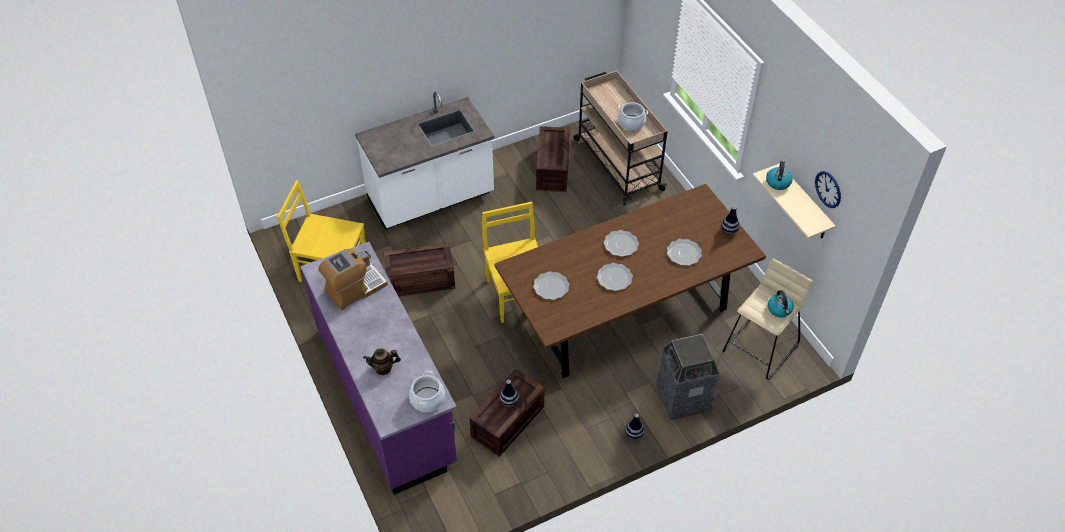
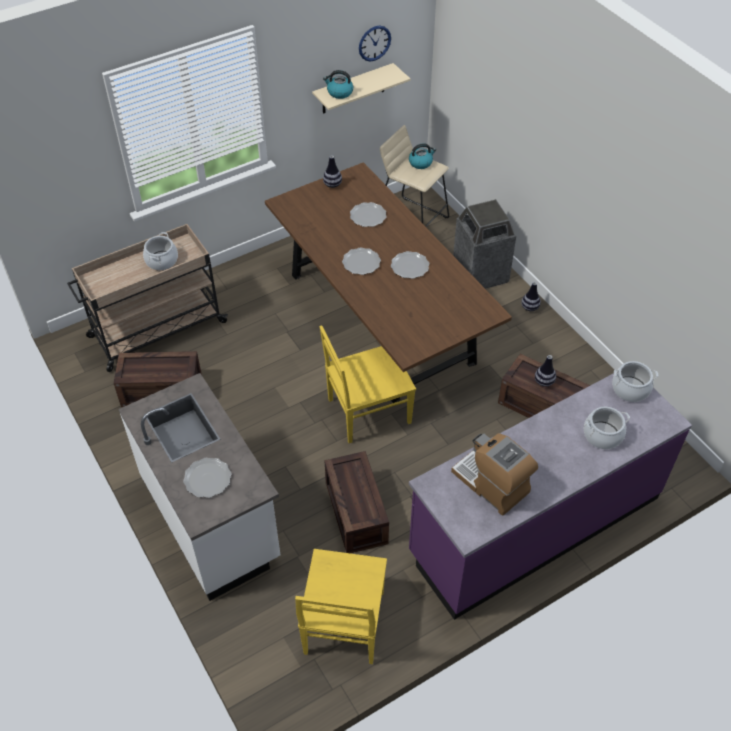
camera: 95 degrees left, 0 degrees up
teapot [363,348,401,375] -> cooking pot [584,407,630,449]
plate [533,271,569,300] -> plate moved to [183,458,232,498]

